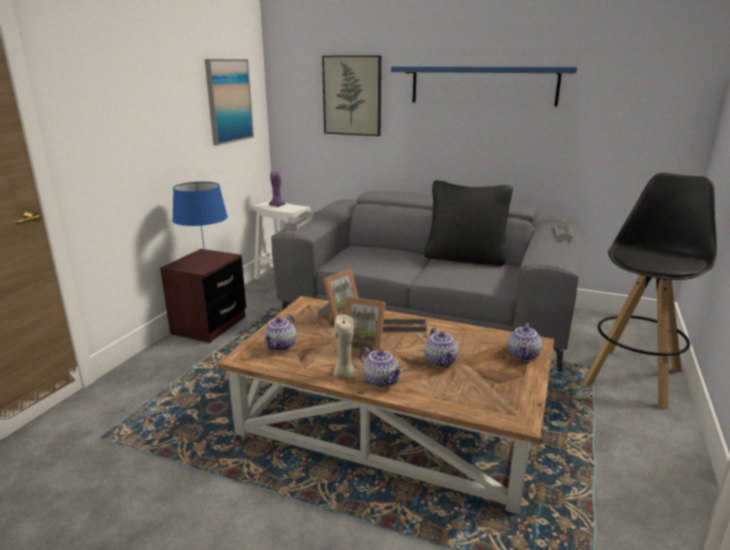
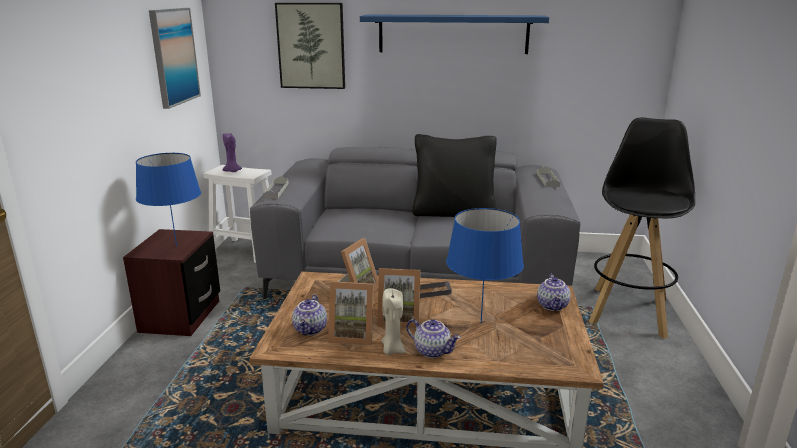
camera: 15 degrees left, 0 degrees up
teapot [424,328,458,367] -> blue table lamp [446,208,524,323]
none -> picture frame [328,281,374,346]

